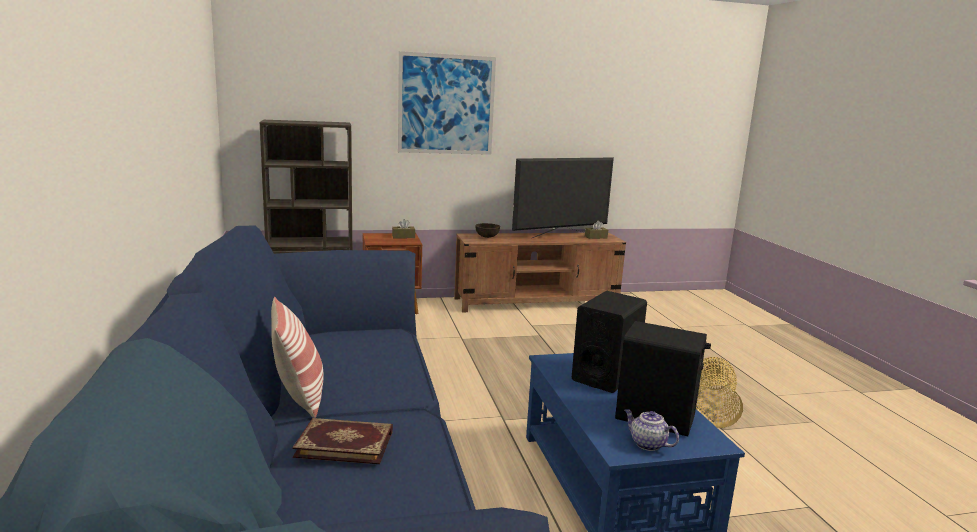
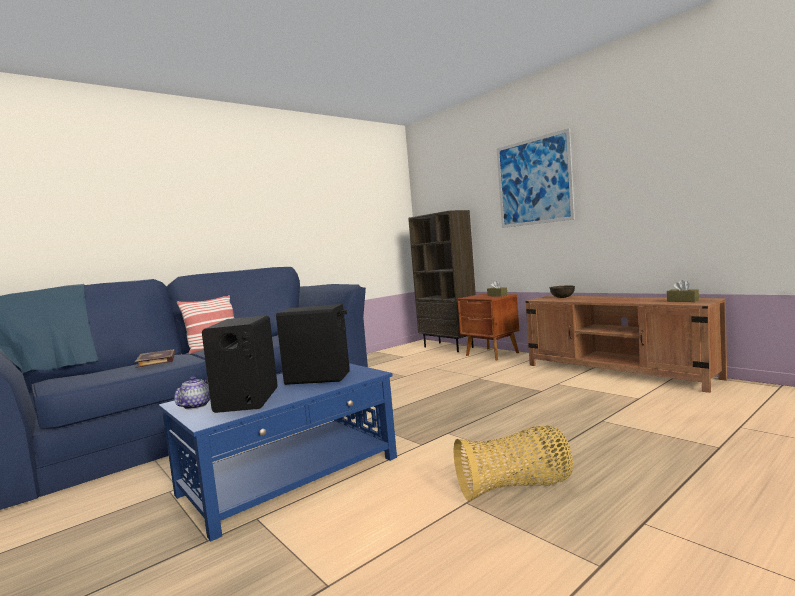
camera: 65 degrees right, 10 degrees down
television [512,158,614,238] -> none

